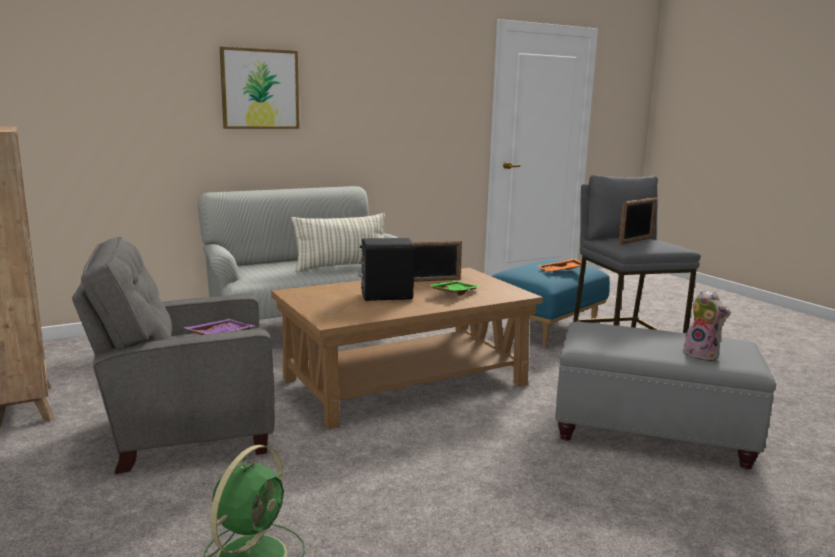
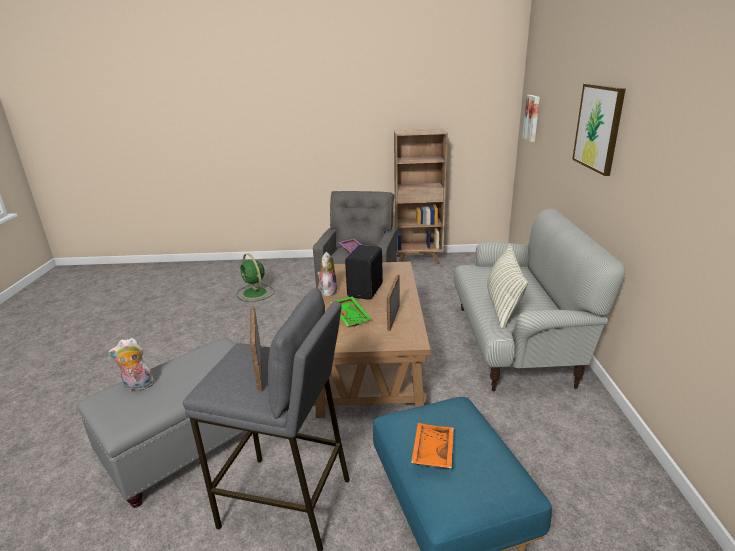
camera: 120 degrees right, 10 degrees up
none -> plush toy [317,252,337,297]
none -> picture [522,95,540,142]

